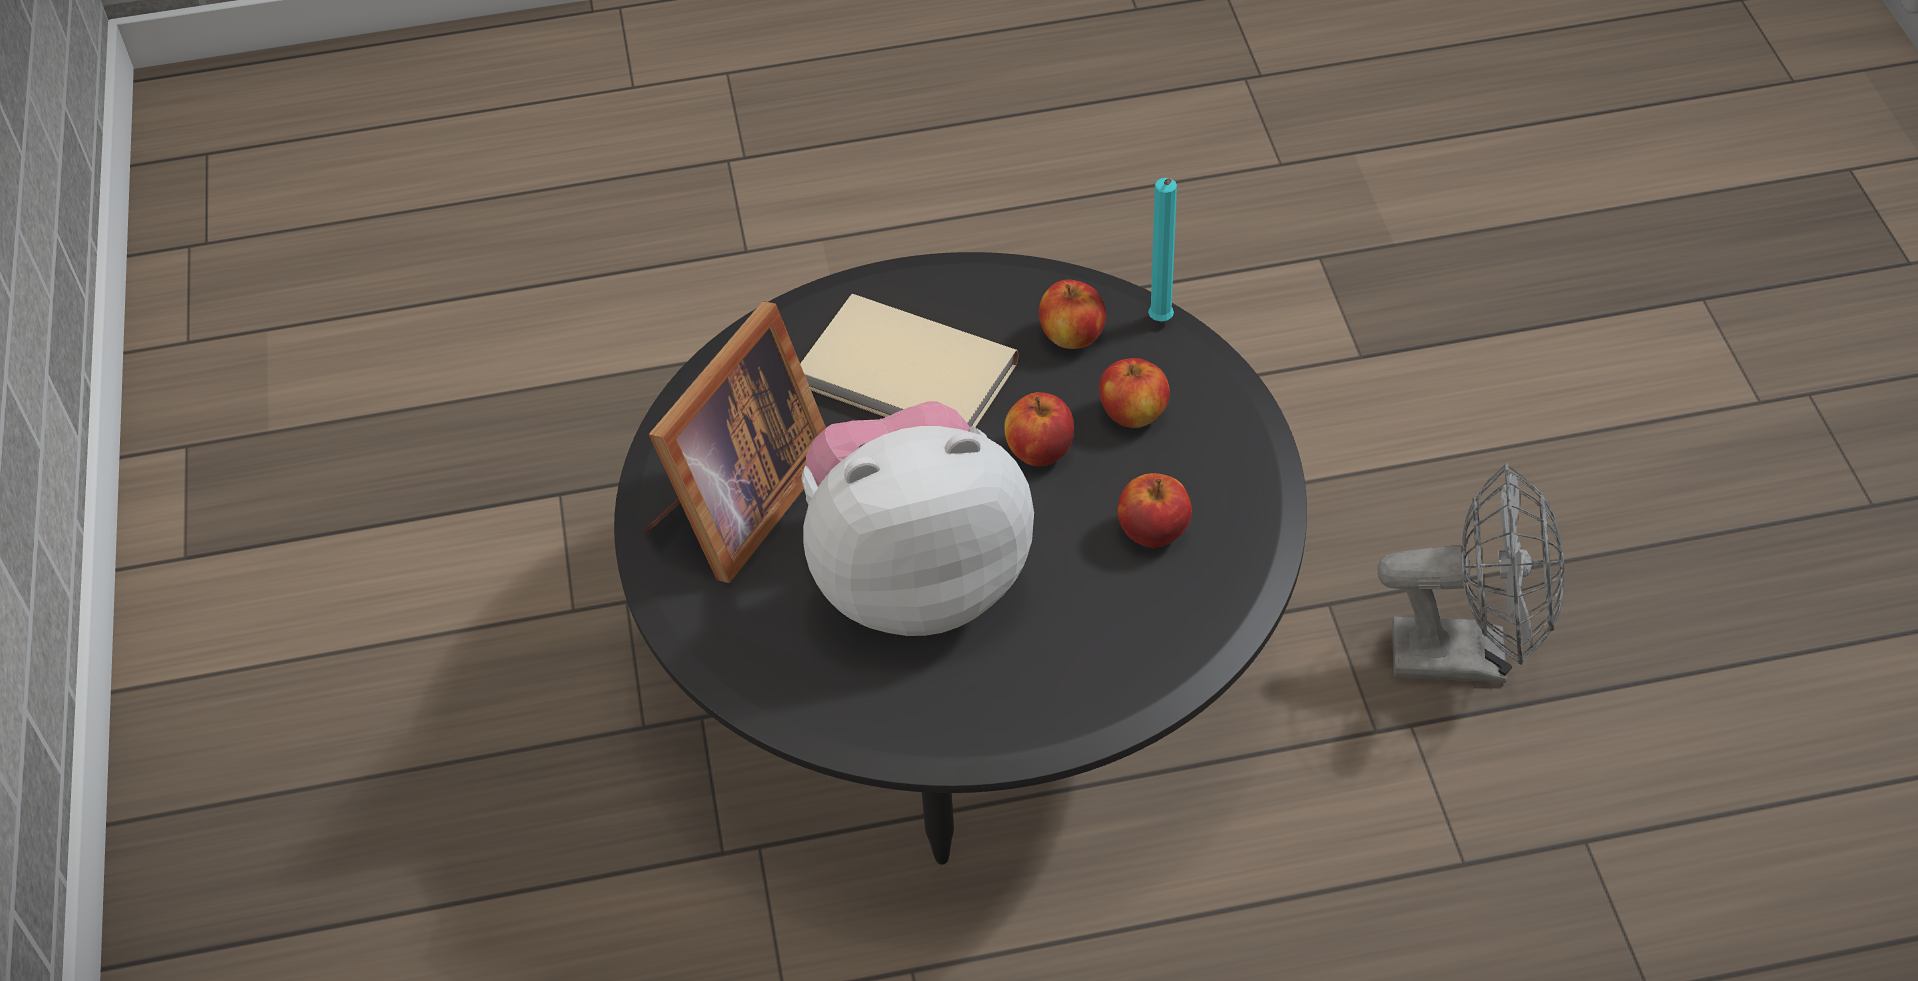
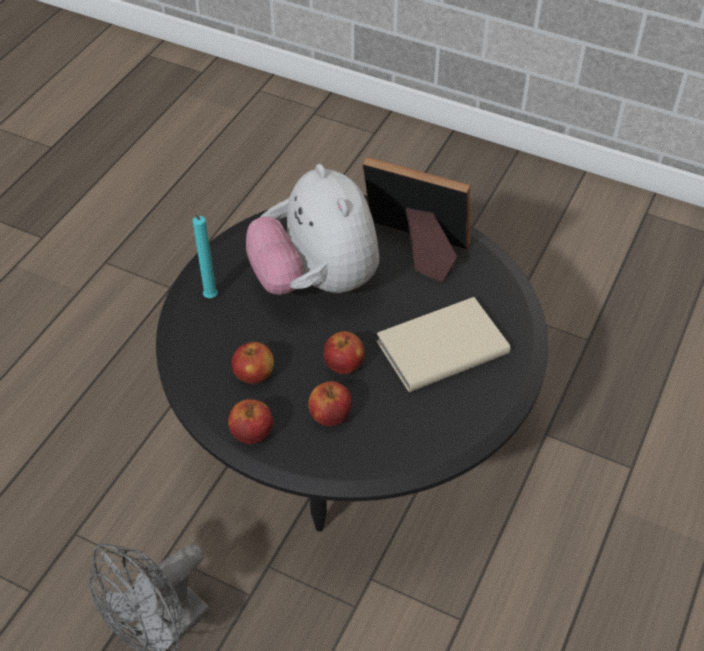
camera: 125 degrees right, 0 degrees up
picture frame [643,301,826,583] -> picture frame turned 135 degrees clockwise [363,157,470,282]
plush toy [801,401,1034,636] -> plush toy turned 135 degrees clockwise [246,164,379,295]
apple [1039,280,1106,349] -> apple moved to [228,399,273,444]
turquoise candle [1148,178,1177,321] -> turquoise candle moved to [187,205,218,298]

